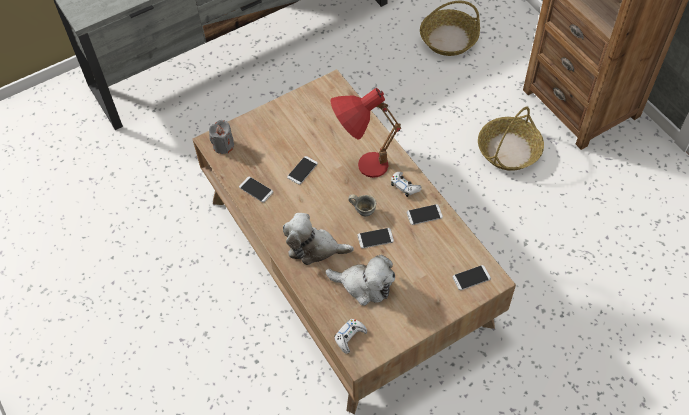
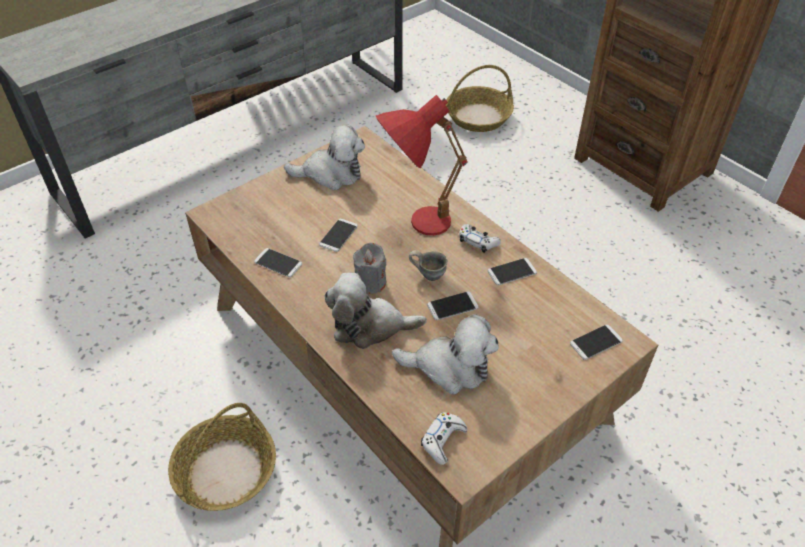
camera: 10 degrees left, 10 degrees down
grey candle [209,120,234,154] -> grey candle moved to [353,243,386,294]
basket [478,107,544,171] -> basket moved to [168,403,276,511]
none -> plush toy [284,124,365,190]

